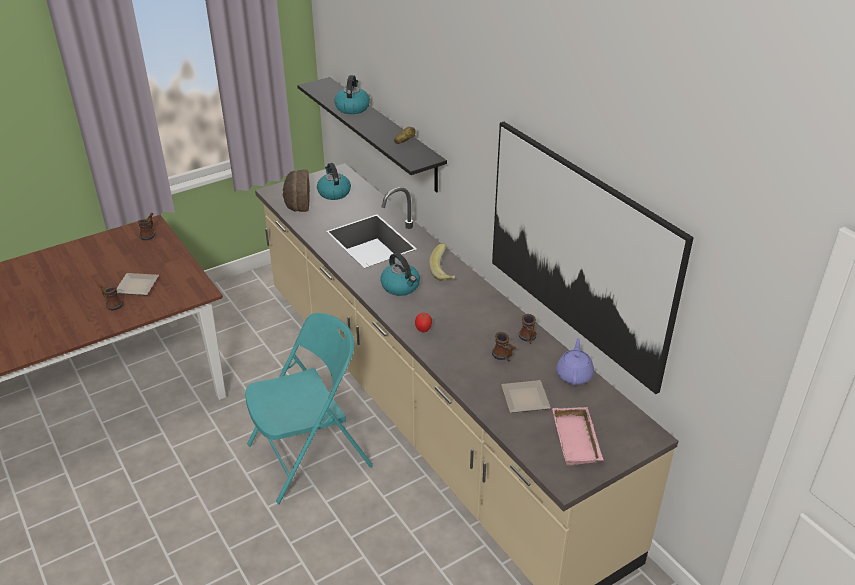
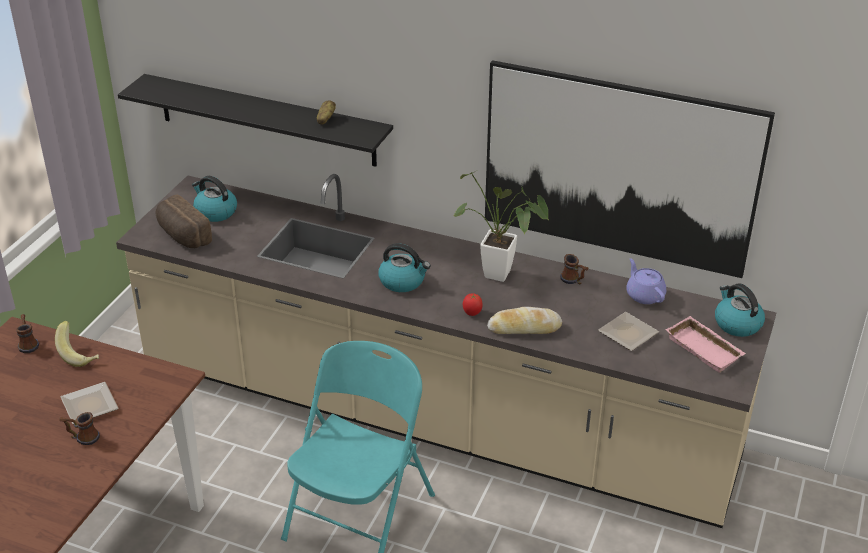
camera: 35 degrees left, 0 degrees up
kettle [334,75,370,114] -> kettle moved to [715,283,765,337]
banana [429,243,455,281] -> banana moved to [55,321,99,367]
mug [492,332,516,361] -> none
none -> potted plant [453,170,549,282]
none -> bread [487,307,562,334]

